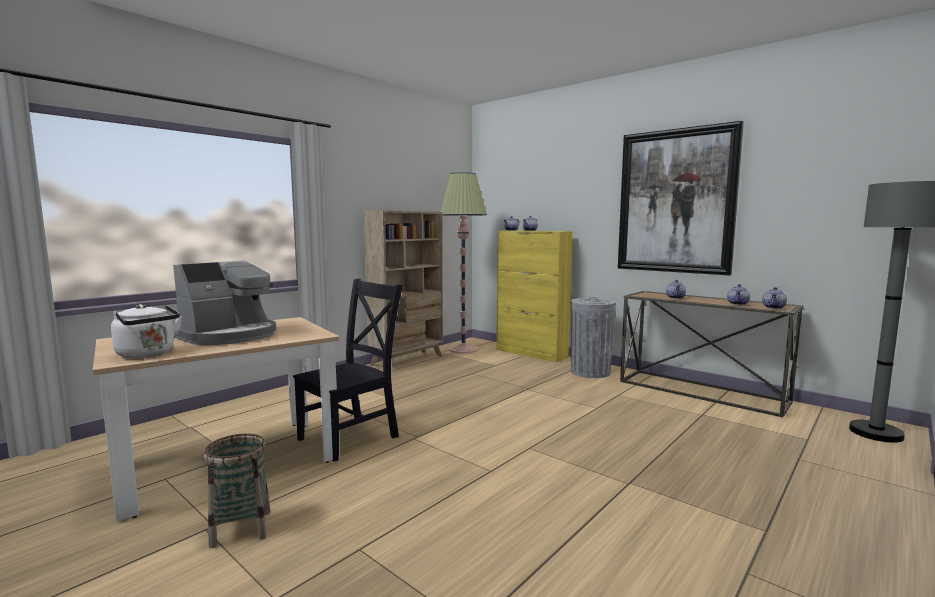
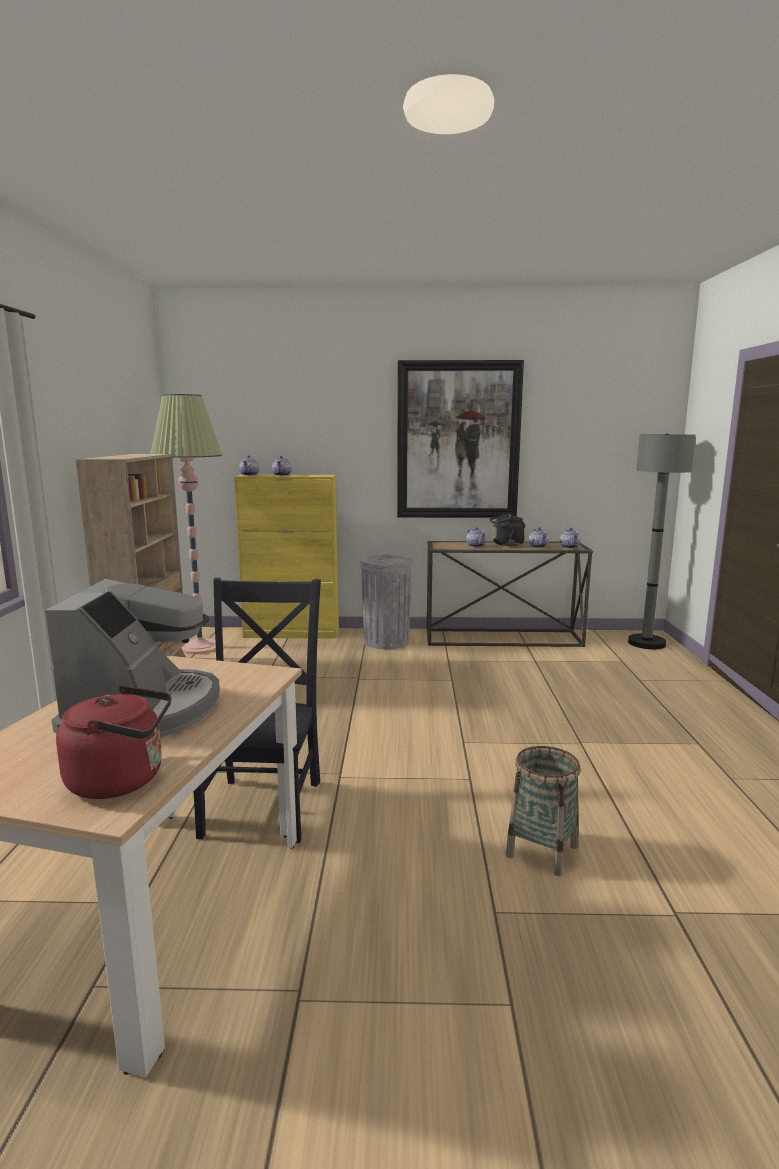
camera: 40 degrees left, 5 degrees up
white kettle [111,304,182,358] -> red kettle [56,685,172,799]
basket [204,433,270,548] -> basket moved to [506,746,581,876]
none -> black kettle [489,514,525,546]

